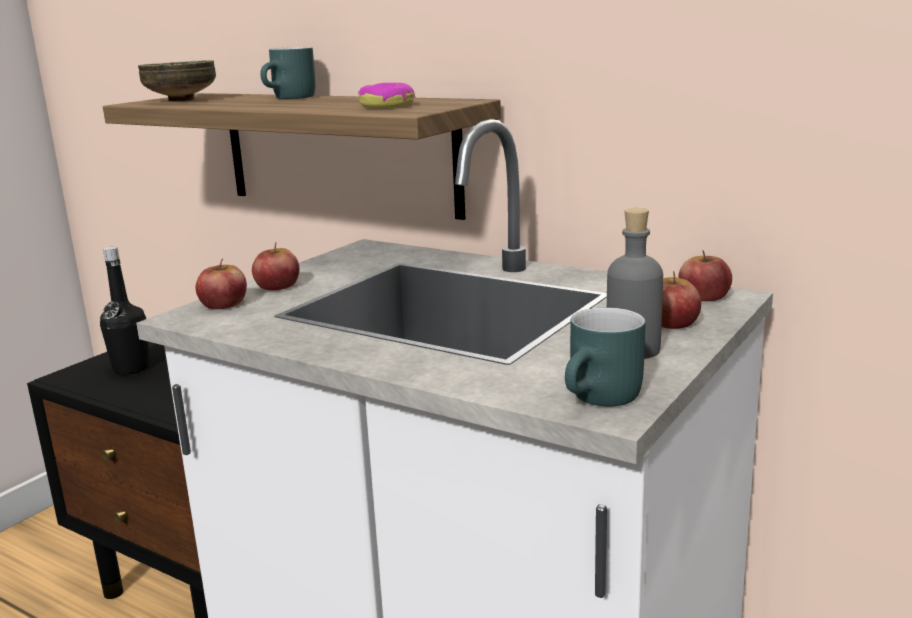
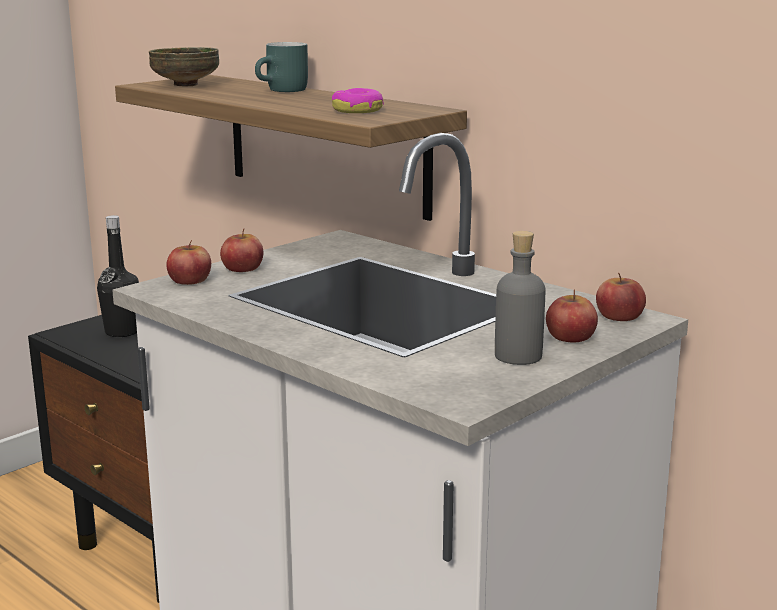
camera: 10 degrees right, 0 degrees up
turquoise mug [565,308,646,407] -> none

